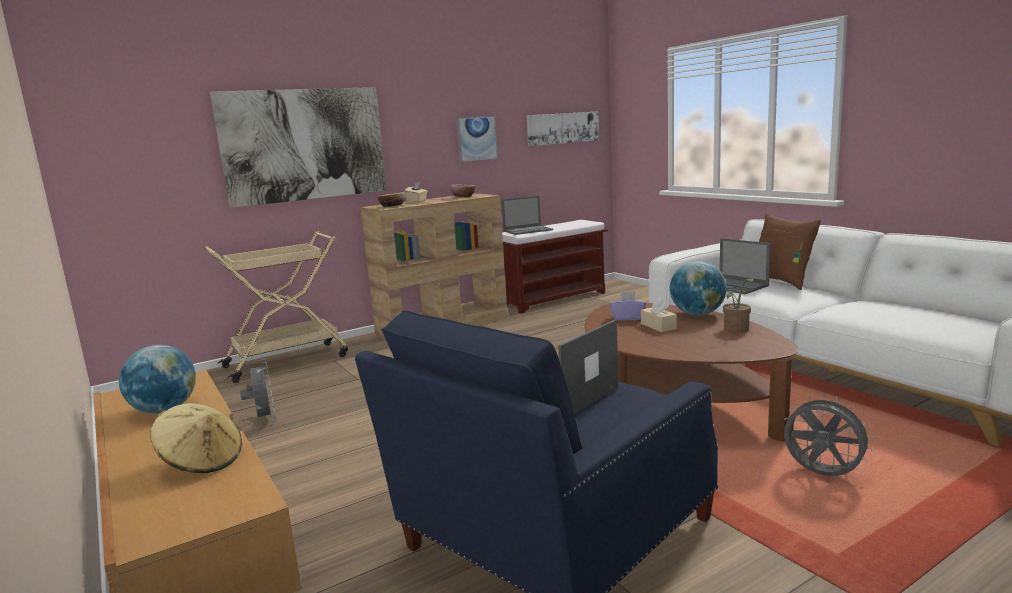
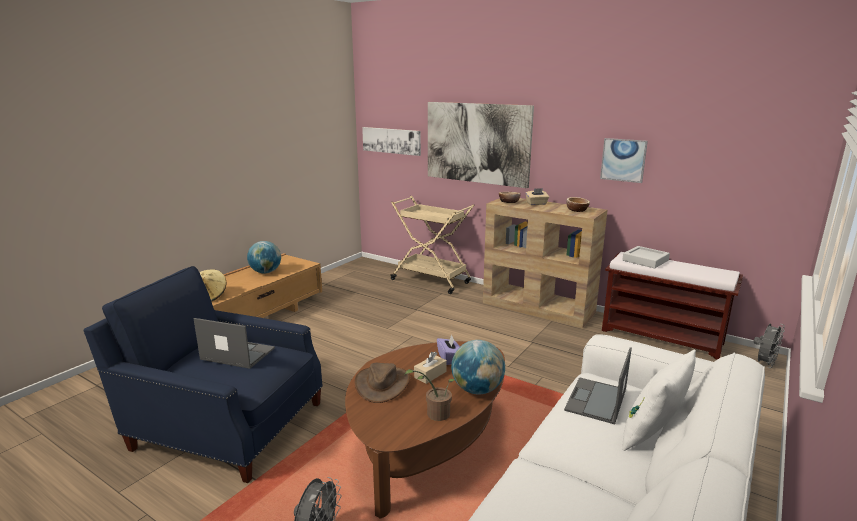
camera: 65 degrees right, 5 degrees up
grey fan [240,359,276,421] -> grey fan moved to [754,324,785,368]
laptop [502,196,553,235] -> grey tray [622,246,670,268]
picture [527,112,599,146] -> picture moved to [362,127,421,156]
brown pillow [759,213,821,290] -> white pillow [622,349,696,451]
none -> brown hat [355,363,410,403]

